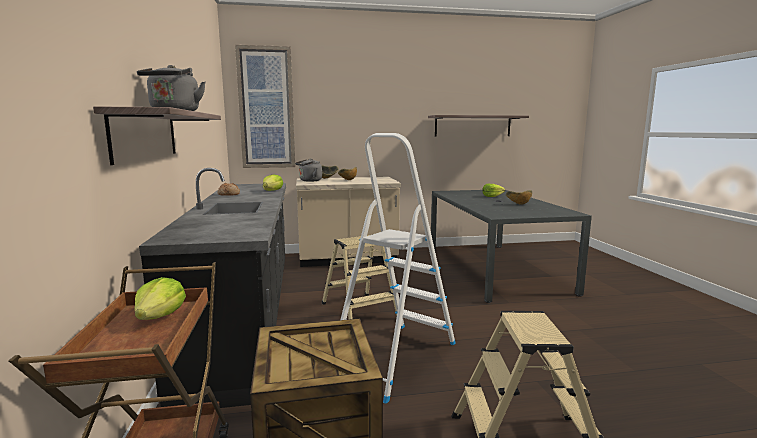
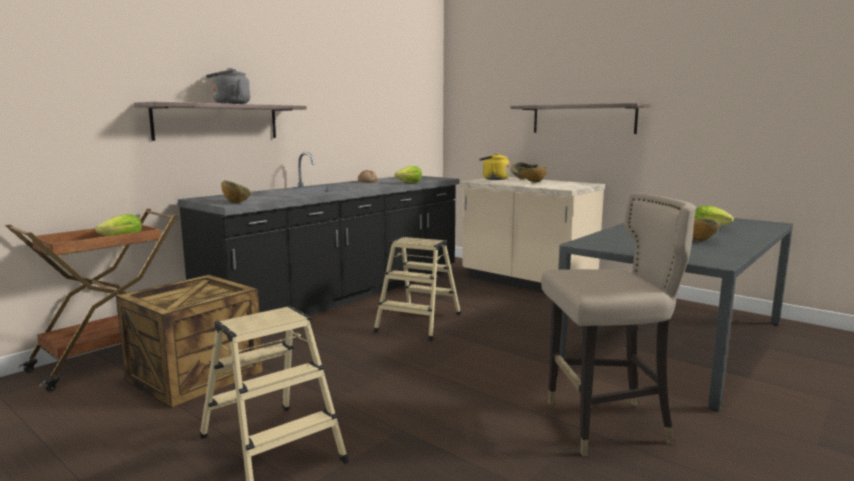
camera: 50 degrees right, 0 degrees up
picture [235,45,295,168] -> none
grey kettle [295,159,322,182] -> yellow kettle [479,153,510,180]
white step ladder [340,133,455,404] -> none
shelf [428,115,529,136] -> shelf moved to [510,103,650,134]
none -> bowl [221,180,252,203]
none -> beige stool [541,192,696,456]

